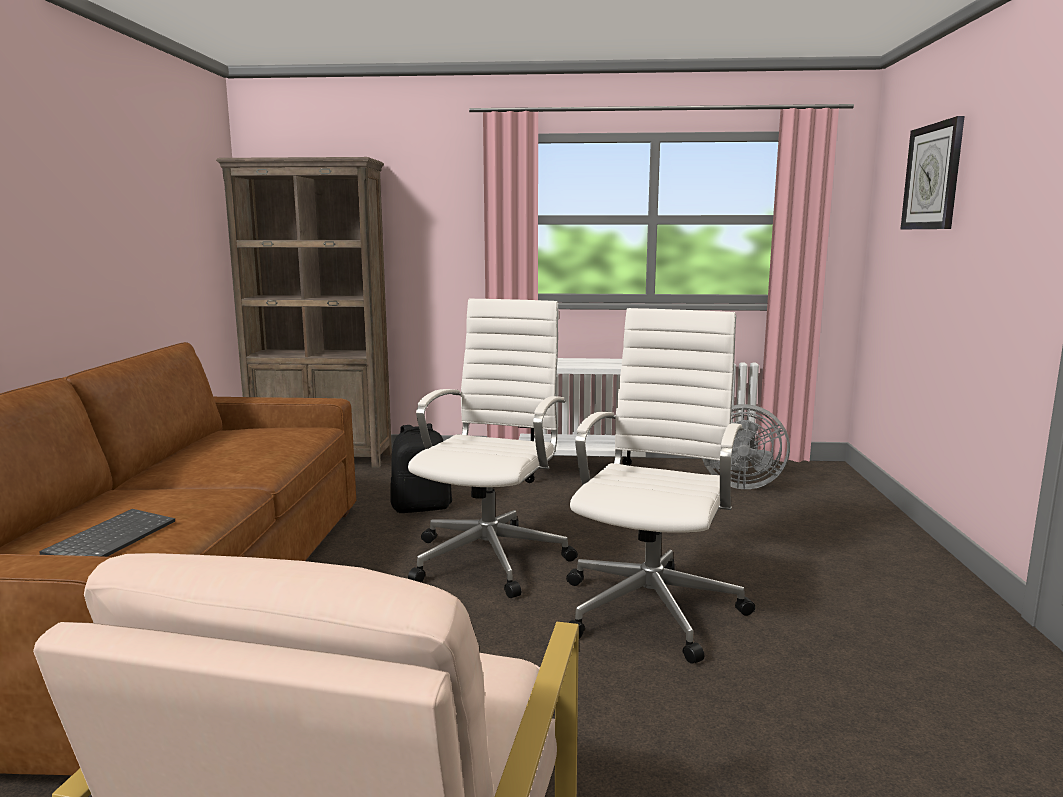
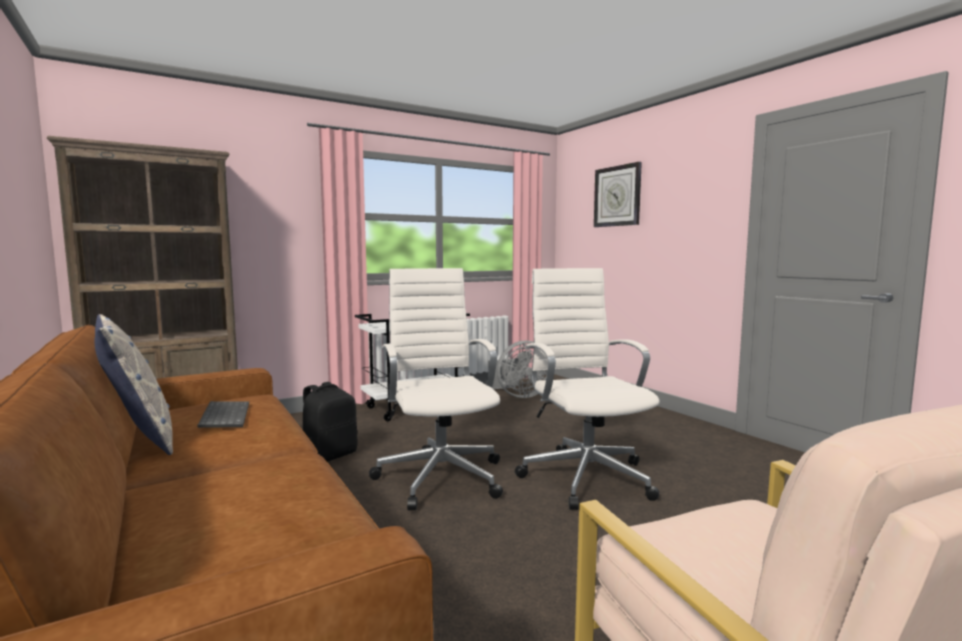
camera: 35 degrees left, 5 degrees down
keyboard [40,509,175,557] -> keyboard moved to [197,401,249,428]
none -> pillow [94,314,173,455]

